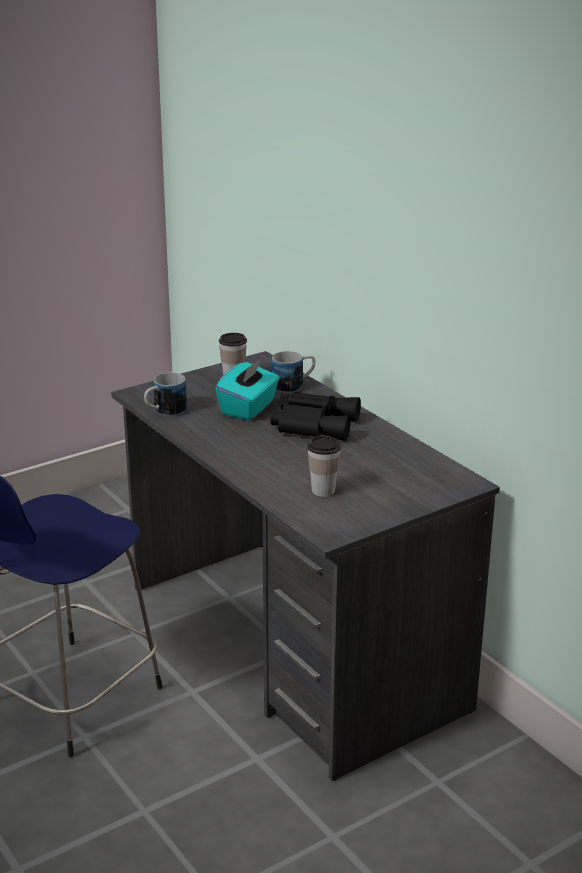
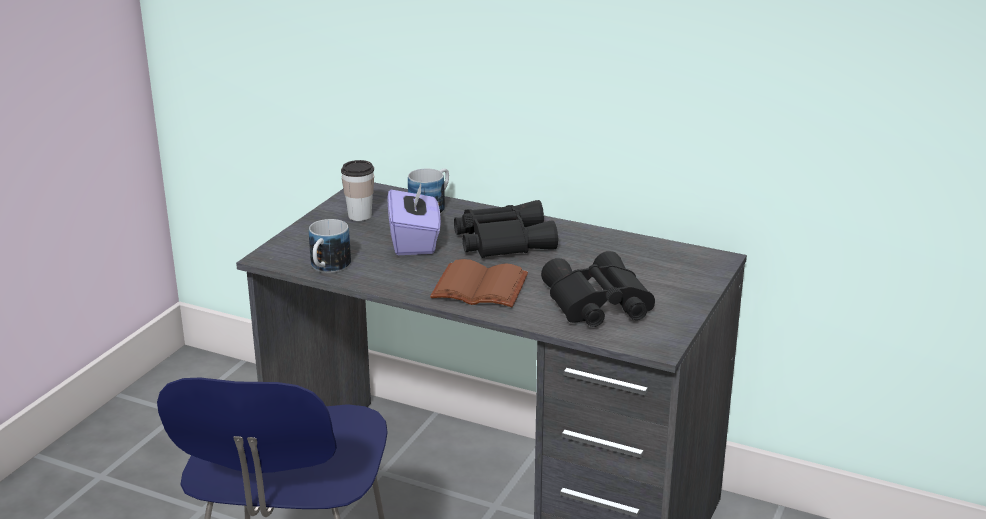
camera: 30 degrees left, 0 degrees up
turquoise tissue box [216,359,280,420] -> purple tissue box [387,183,441,255]
cup [307,436,341,497] -> black binoculars [541,251,655,327]
none -> brown book [430,259,528,307]

